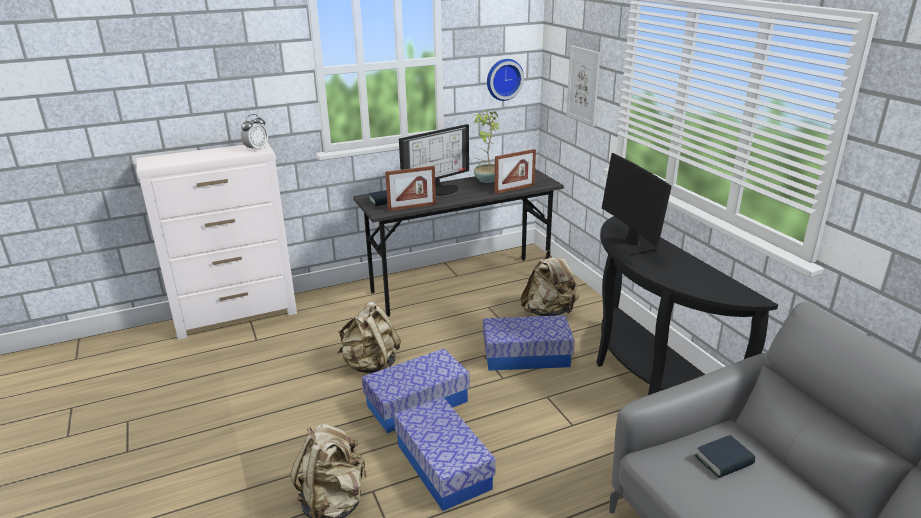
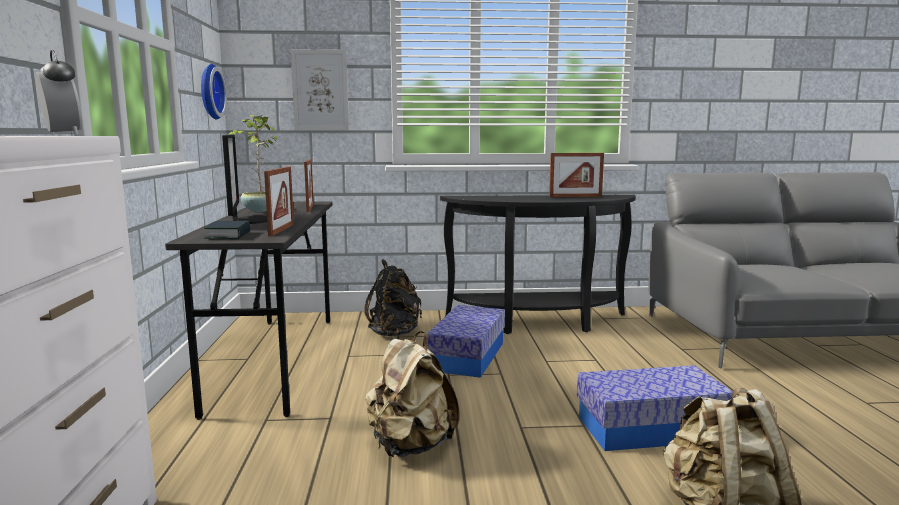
camera: 70 degrees left, 15 degrees down
storage box [362,348,470,433] -> none
beige backpack [520,250,579,316] -> black backpack [364,259,422,336]
monitor [602,153,671,255] -> none
book [695,435,755,478] -> none
none -> picture frame [549,153,604,197]

